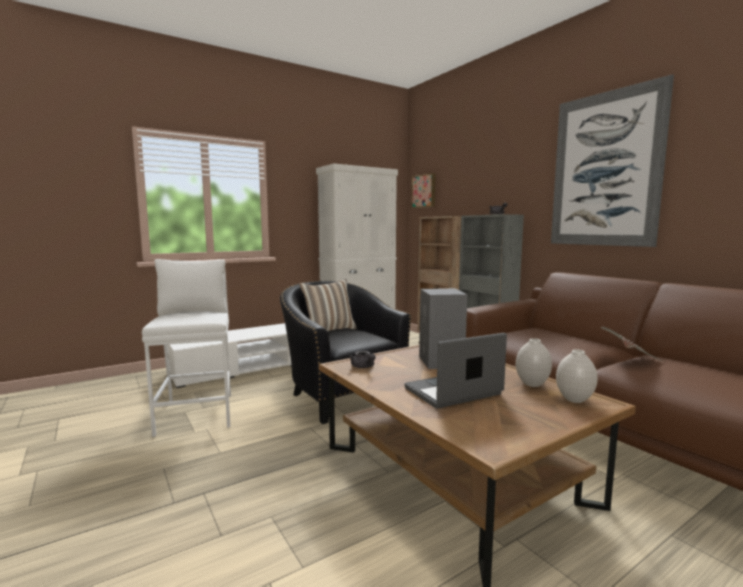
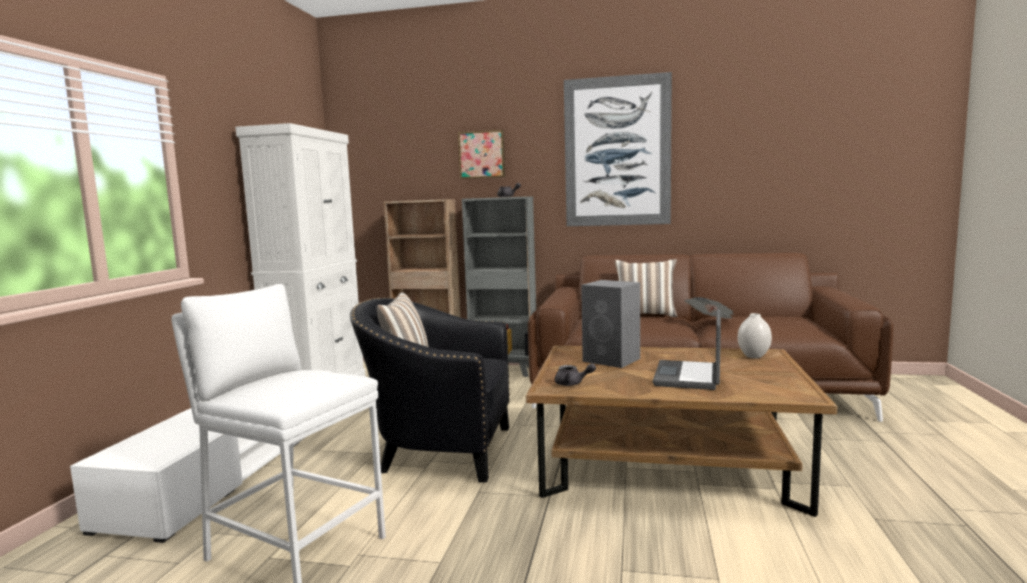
camera: 45 degrees left, 0 degrees up
picture [411,173,436,208] -> picture moved to [458,130,505,179]
white vase [516,338,552,387] -> none
none -> pillow [615,259,677,317]

